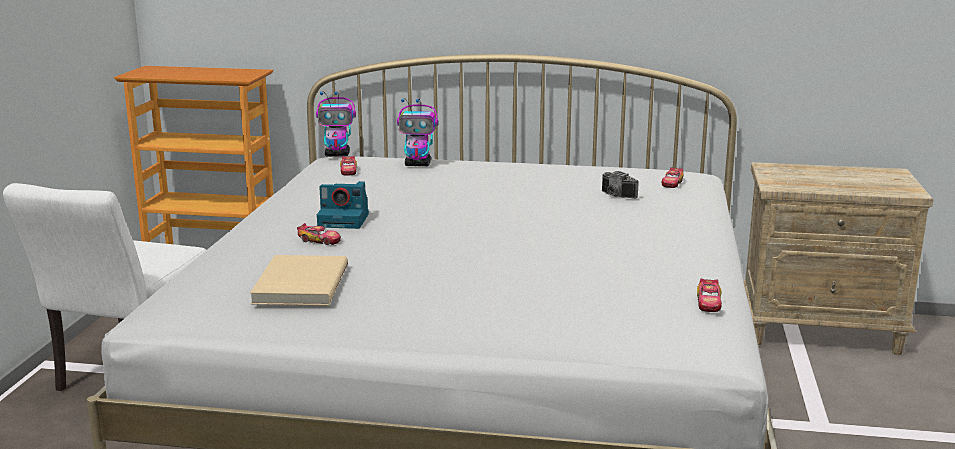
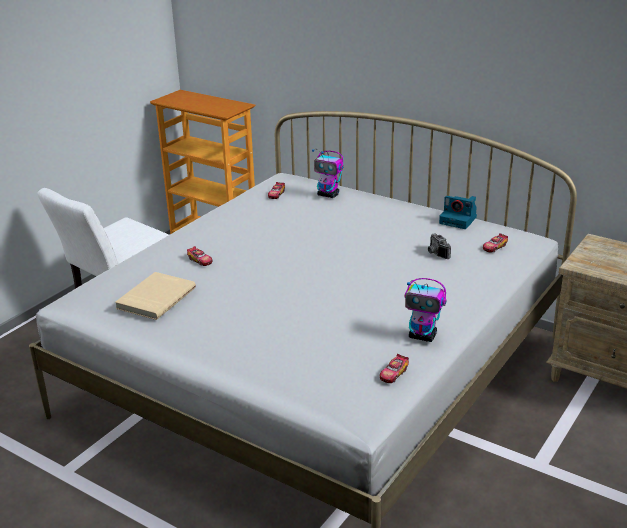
camera: 25 degrees right, 10 degrees up
toy robot [316,92,356,157] -> toy robot moved to [405,278,447,342]
camera [317,181,369,229] -> camera moved to [439,196,477,229]

